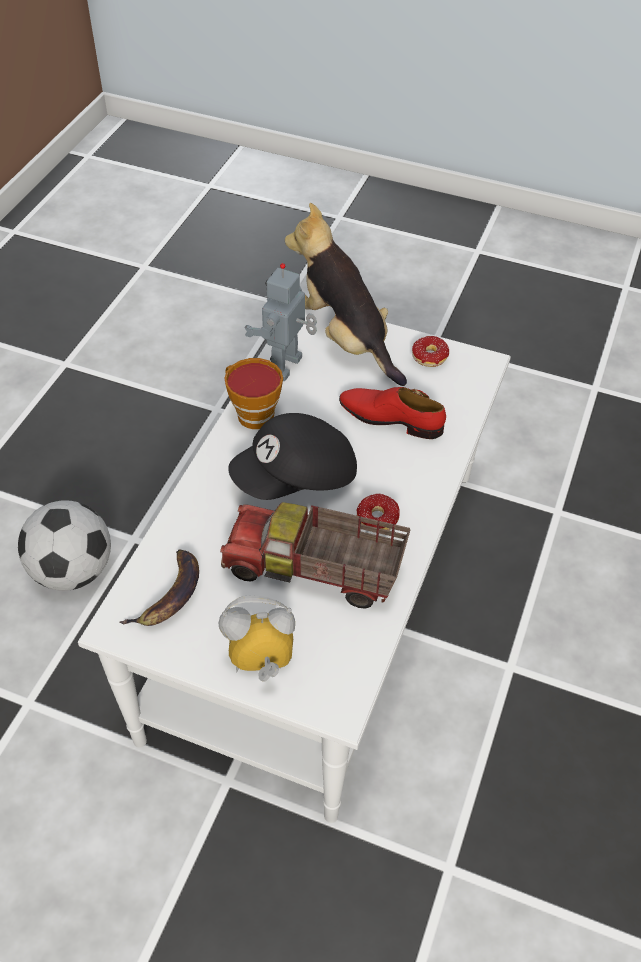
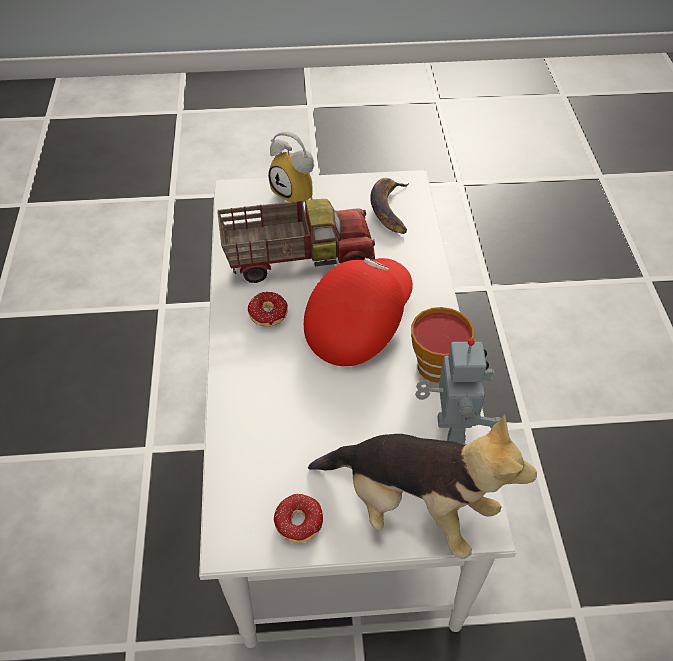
camera: 155 degrees right, 0 degrees up
football [18,500,111,591] -> none
alarm clock [219,595,295,682] -> alarm clock turned 75 degrees clockwise [268,132,314,202]
black cap [228,413,357,500] -> red cap [304,258,413,366]
red shoe [339,387,446,439] -> none

